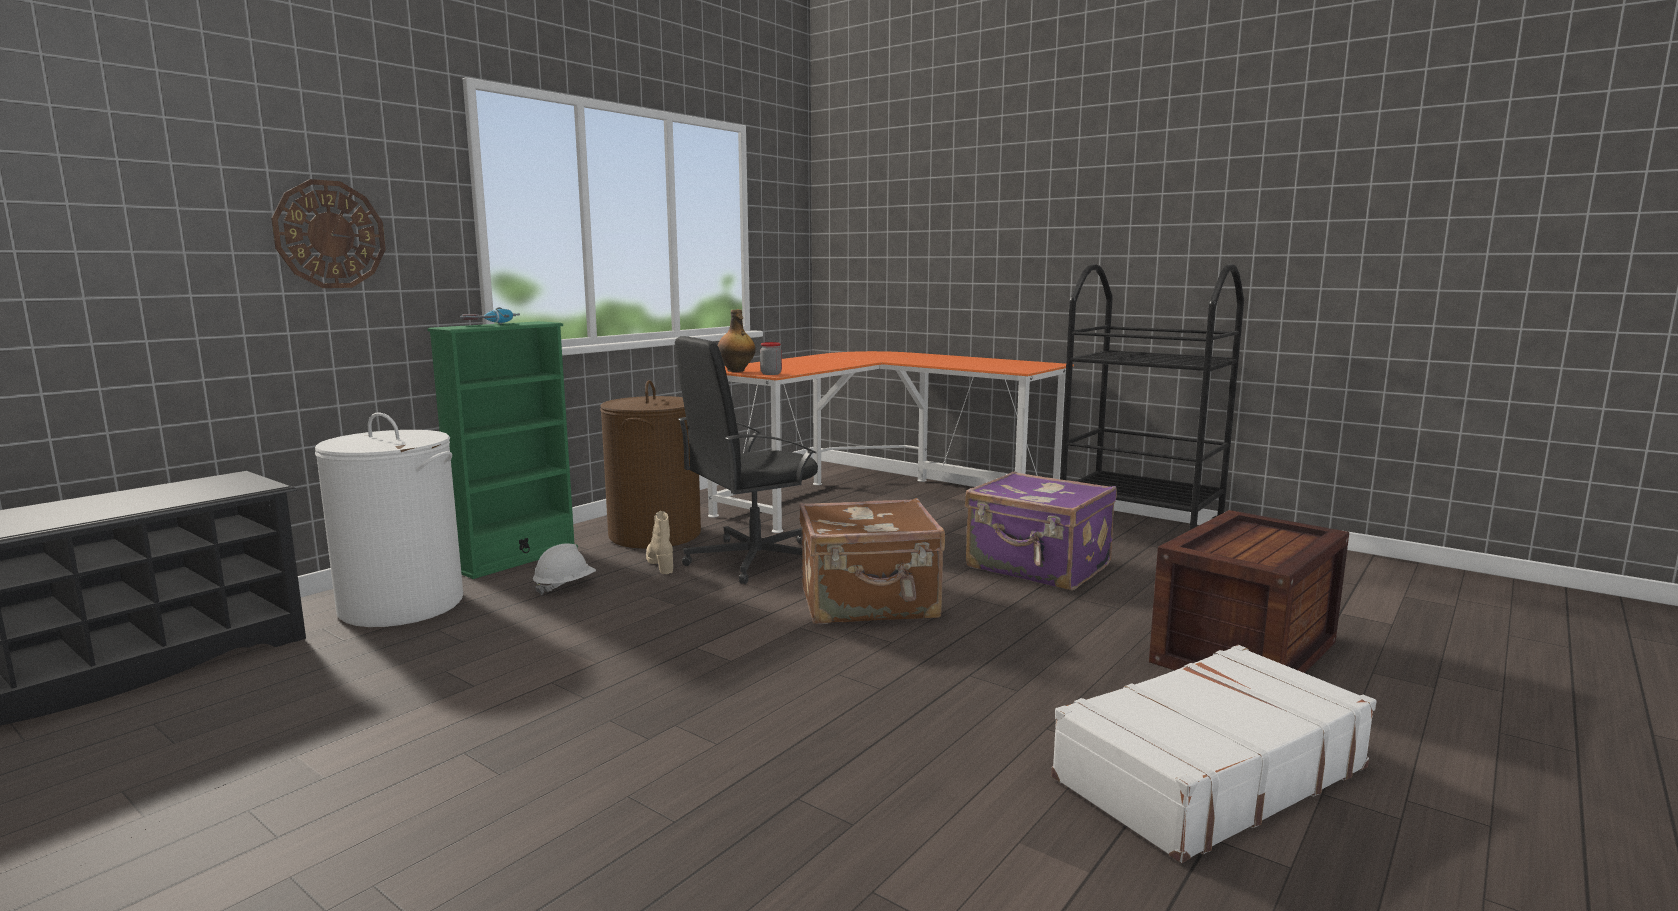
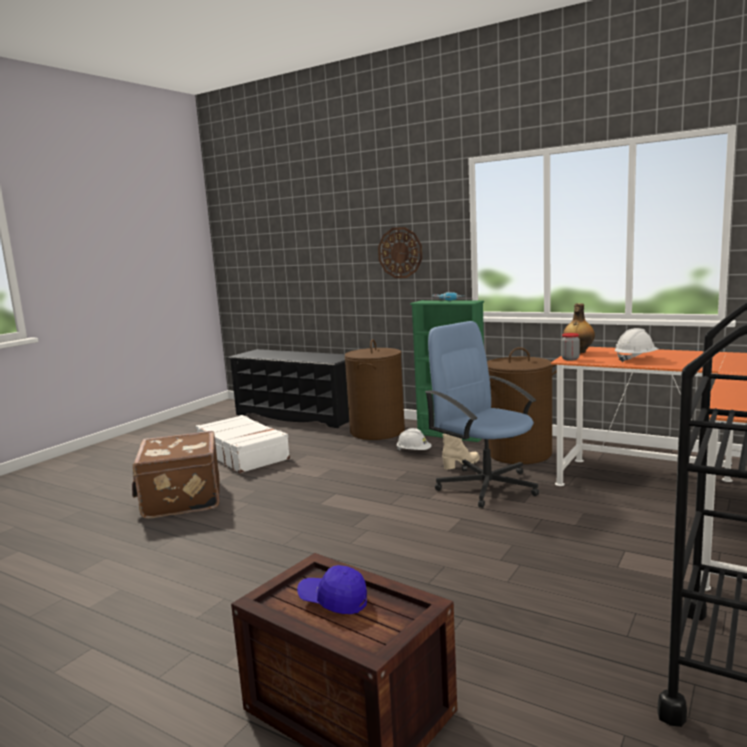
camera: 85 degrees right, 0 degrees up
white laundry basket [315,412,463,627] -> brown laundry basket [344,339,405,440]
black office chair [675,336,818,584] -> blue office chair [425,321,539,508]
brown suitcase [799,498,945,624] -> brown suitcase moved to [132,431,220,519]
purple suitcase [965,471,1117,591] -> none
white suitcase [1051,645,1376,863] -> white suitcase moved to [196,415,290,473]
none -> blue cap [297,565,367,614]
none -> white hard hat [615,328,658,362]

